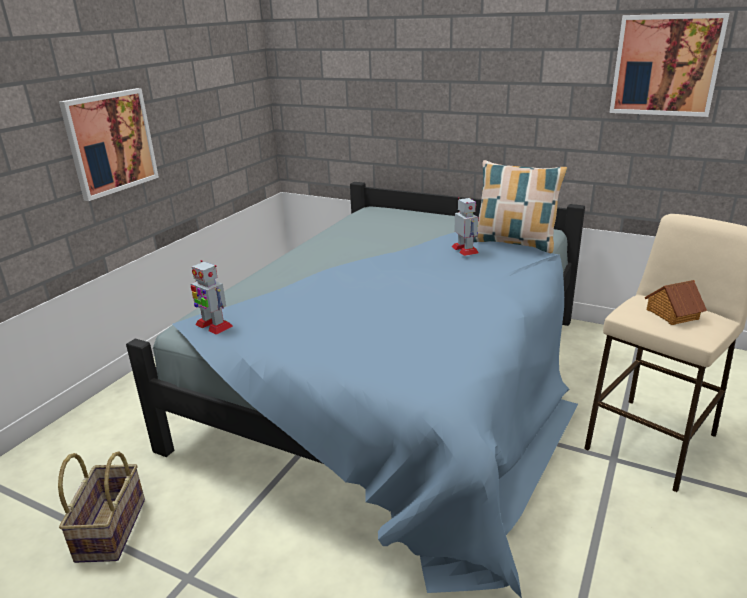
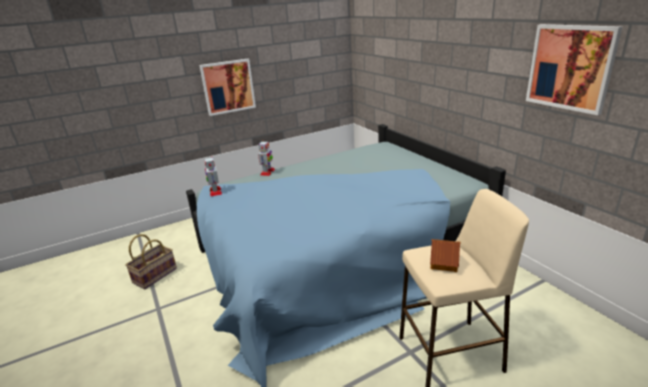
camera: 35 degrees right, 0 degrees up
toy robot [452,197,479,256] -> toy robot moved to [258,142,275,176]
pillow [473,160,568,253] -> none

